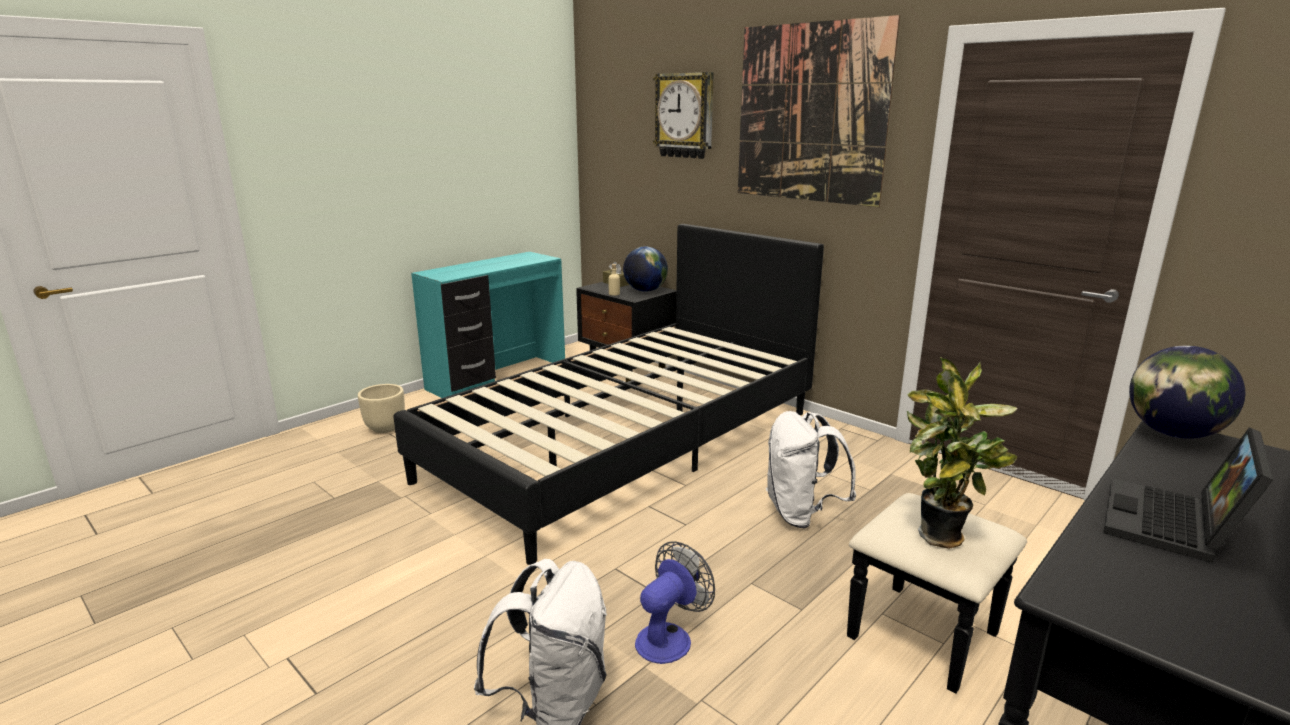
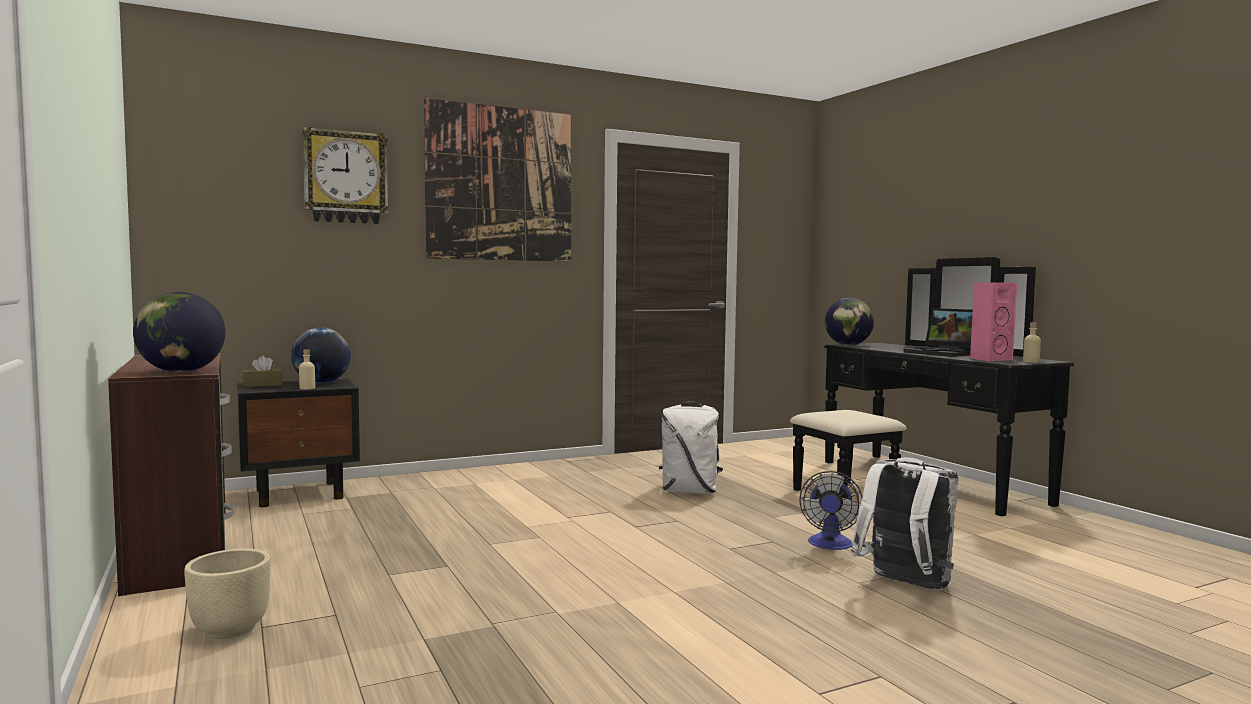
camera: 70 degrees left, 15 degrees down
black bed [393,224,824,565] -> none
turquoise desk [411,252,565,398] -> brown desk [108,353,234,596]
fan [635,541,715,664] -> fan turned 135 degrees counterclockwise [799,471,863,550]
potted plant [907,357,1018,549] -> none
none -> globe [133,292,225,372]
none -> pink speaker [970,282,1017,361]
none -> beige bottle [1023,322,1041,363]

